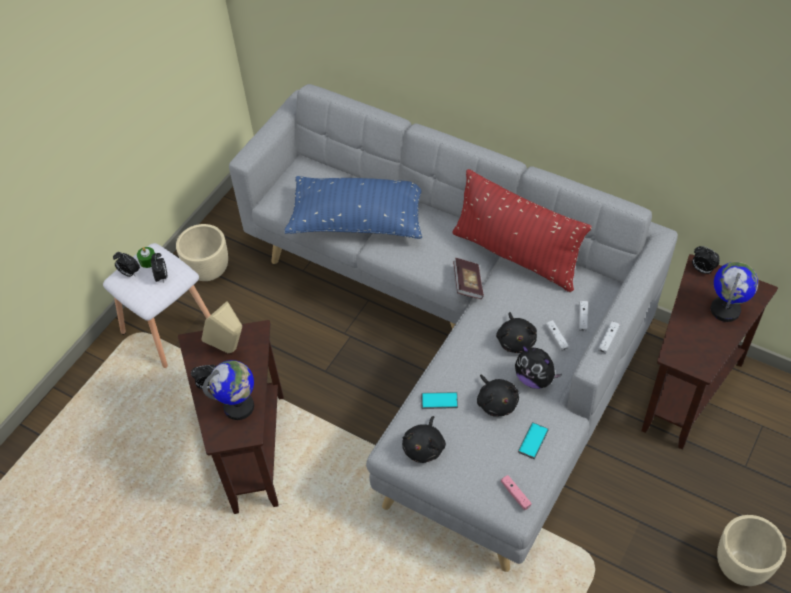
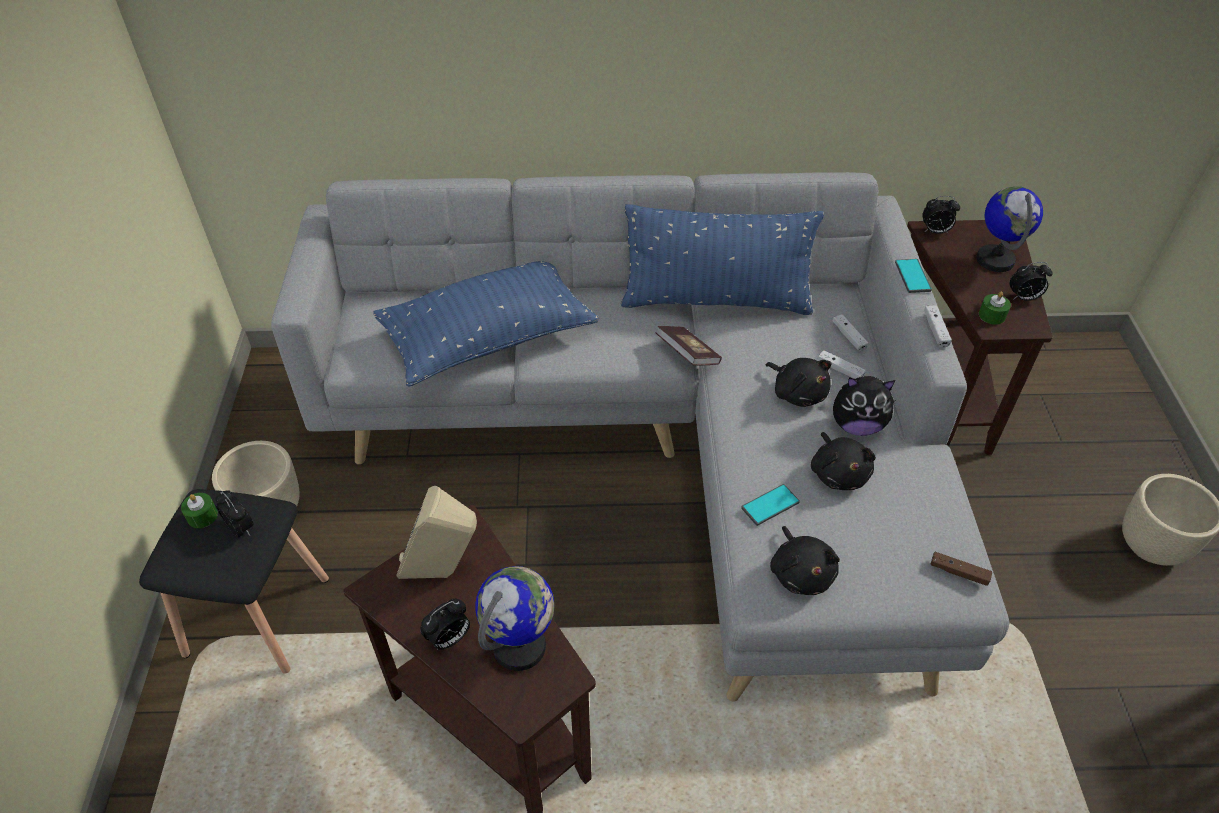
camera: 35 degrees left, 5 degrees down
white stool [103,243,211,368] -> black stool [139,489,329,674]
alarm clock [113,252,140,277] -> alarm clock moved to [1009,262,1053,301]
red pillow [452,169,592,292] -> blue pillow [621,204,824,315]
black plush toy [477,375,519,417] -> black plush toy turned 45 degrees clockwise [811,432,876,490]
pink game controller [501,475,532,510] -> brown game controller [931,552,992,586]
phone [518,422,549,459] -> phone moved to [895,259,932,293]
none -> green candle [979,291,1011,325]

